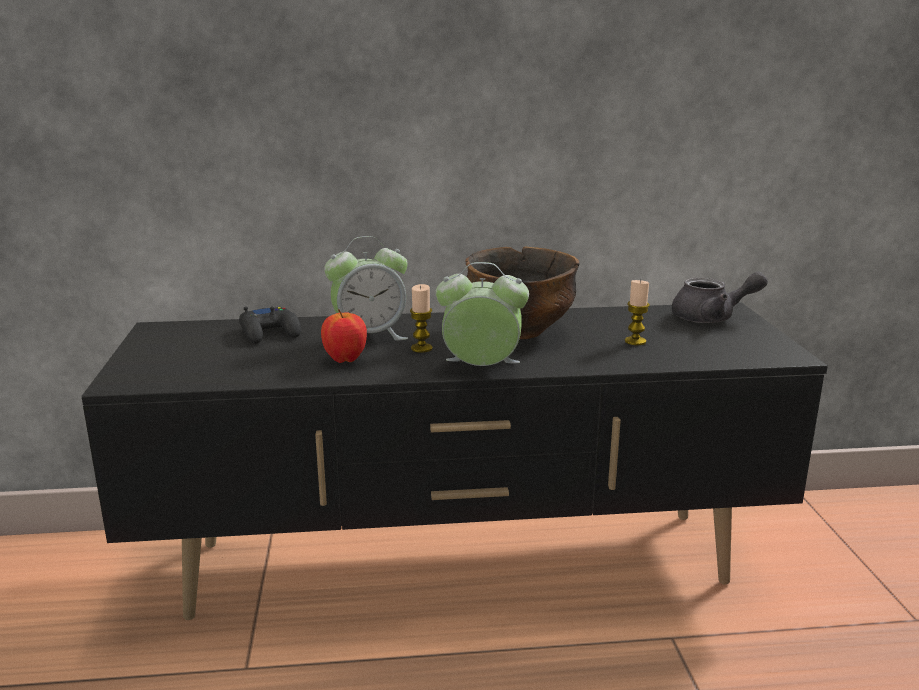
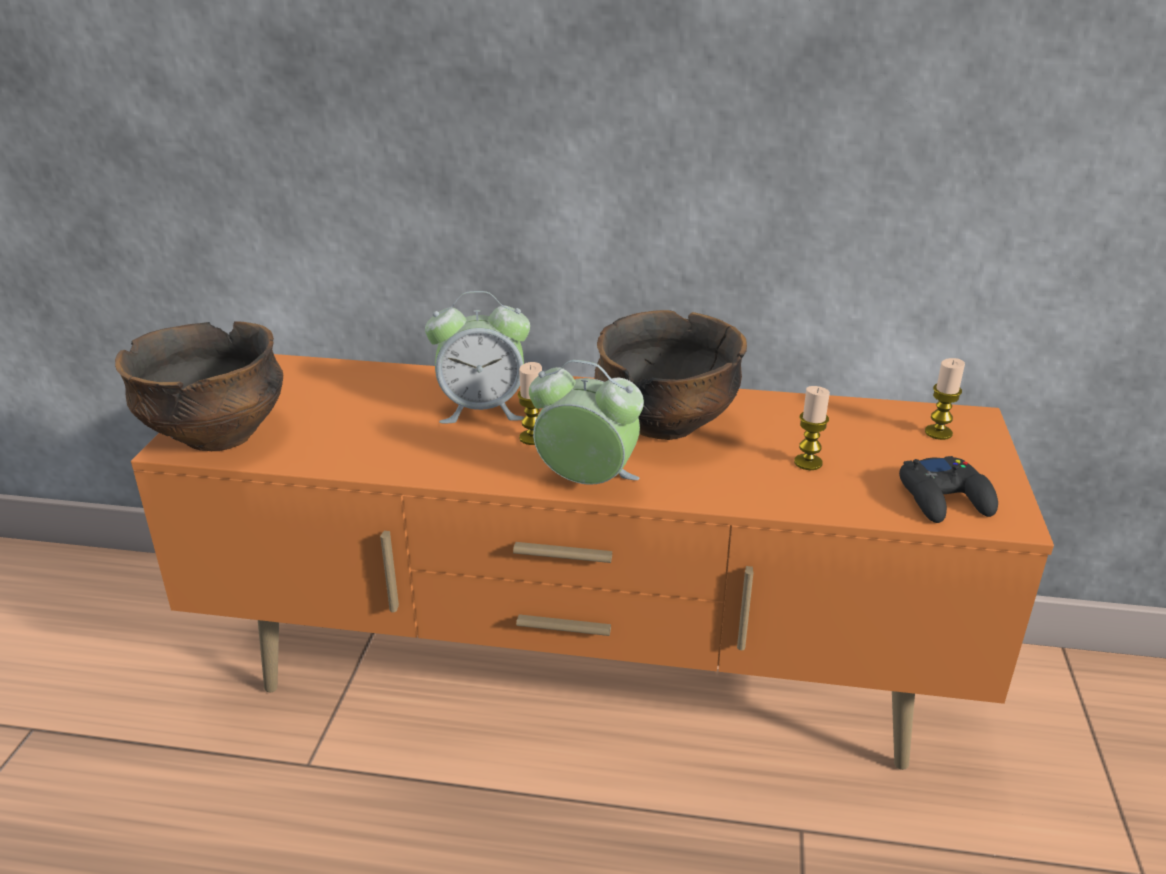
camera: 15 degrees right, 10 degrees up
black tv stand [81,303,828,620] -> orange tv stand [131,354,1054,770]
black game controller [239,307,301,344] -> black game controller moved to [899,456,998,523]
apple [321,309,367,363] -> none
grey teapot [672,272,768,323] -> candle [925,358,965,440]
none -> bowl [115,321,283,451]

